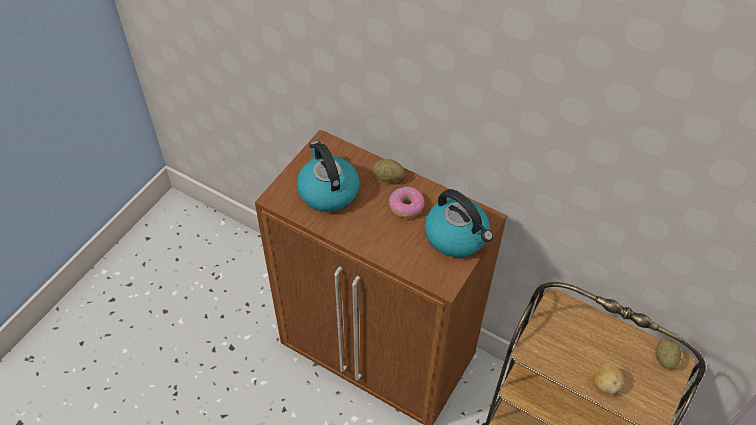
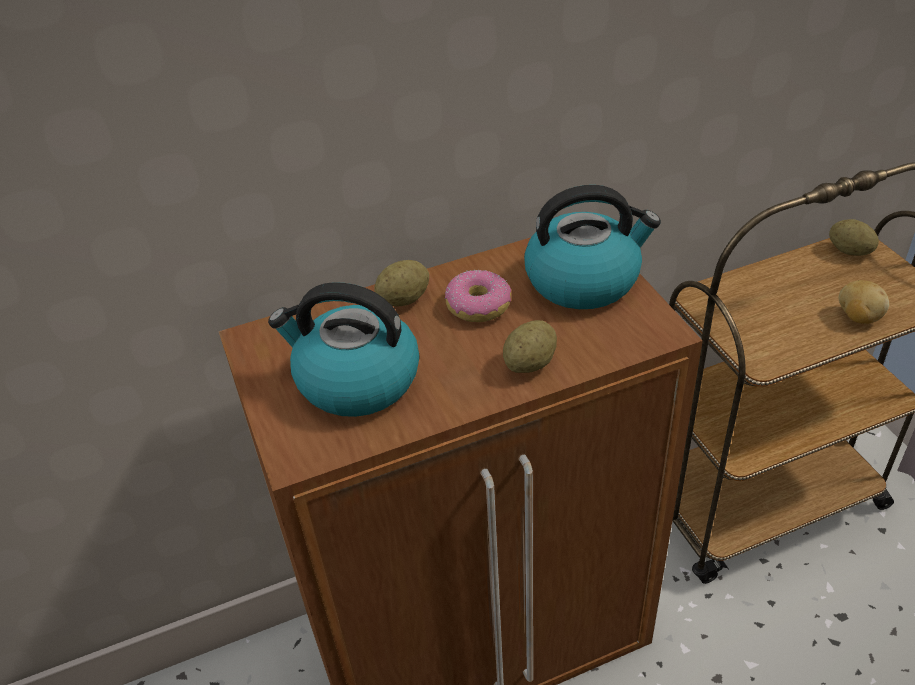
camera: 50 degrees left, 10 degrees down
none -> potato [503,320,557,373]

